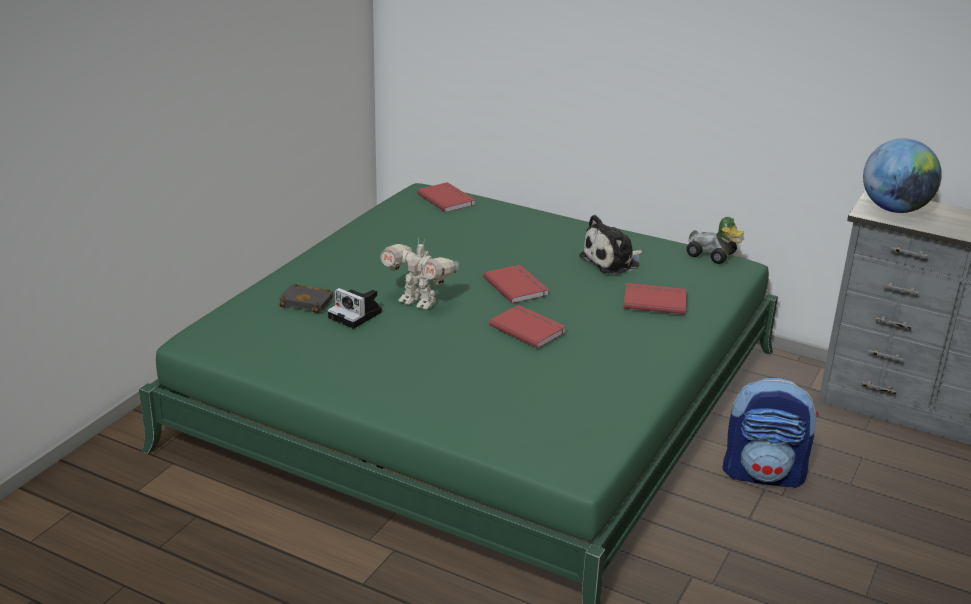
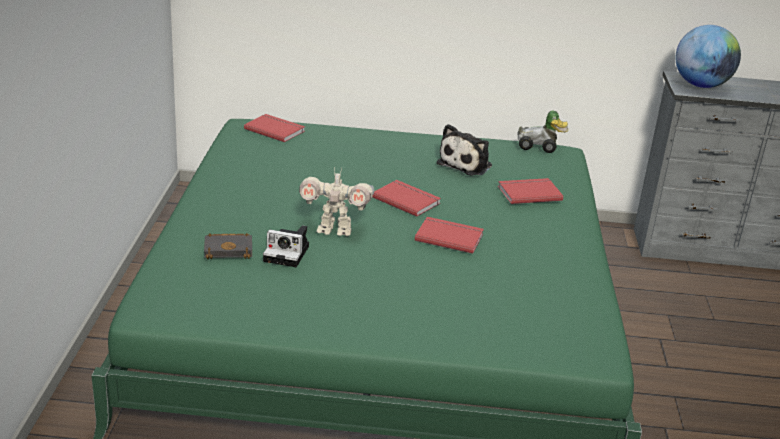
camera: 25 degrees left, 0 degrees up
backpack [722,377,819,489] -> none

